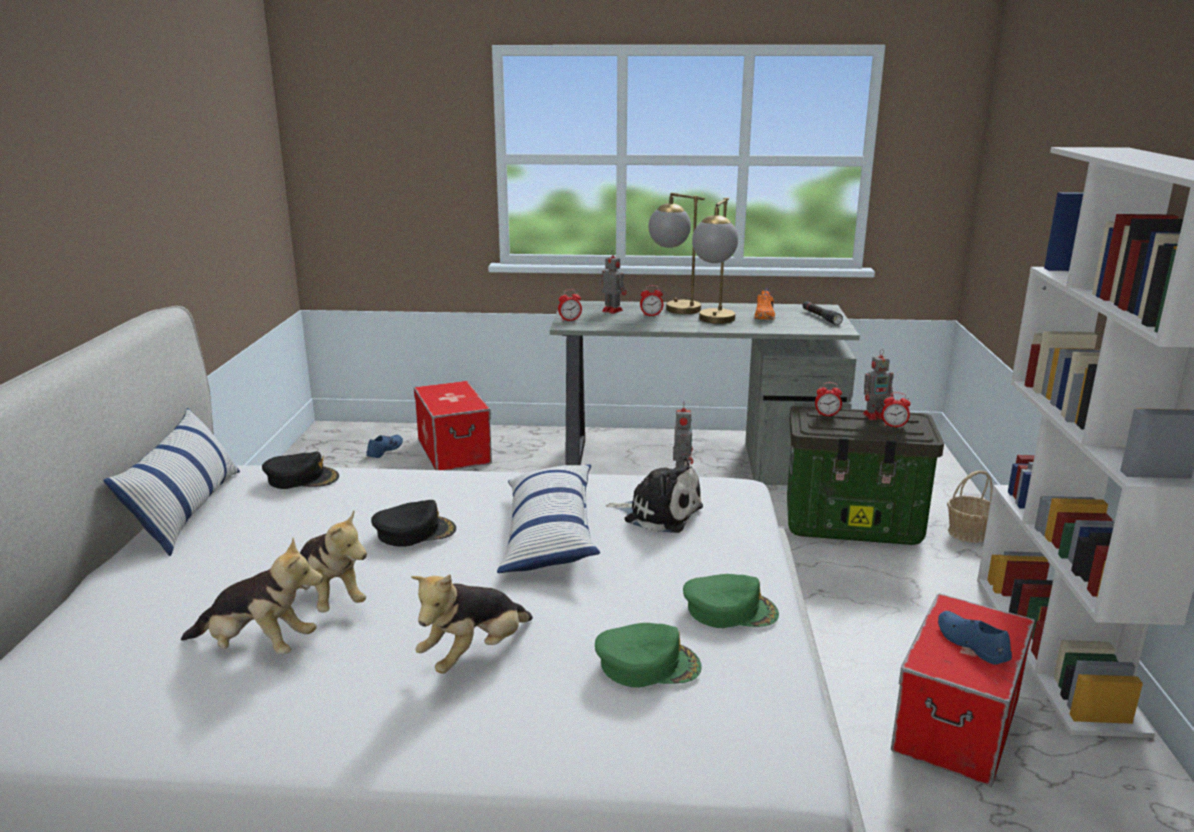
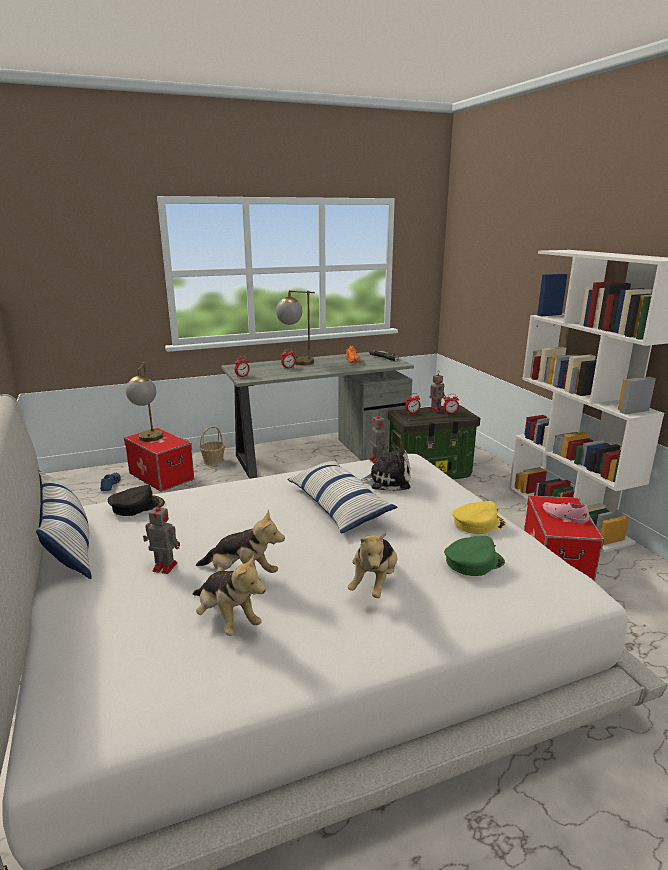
camera: 25 degrees left, 0 degrees up
plush toy [181,538,323,655] -> plush toy turned 60 degrees clockwise [193,554,266,636]
black cap [371,500,456,547] -> none
toy robot [599,250,627,314] -> toy robot moved to [143,502,180,574]
green cap [683,574,779,628] -> yellow cap [452,501,506,534]
table lamp [692,198,738,324] -> table lamp moved to [126,362,163,442]
blue shoe [938,611,1012,665] -> pink shoe [543,502,589,523]
basket [947,470,993,543] -> basket moved to [199,426,225,465]

